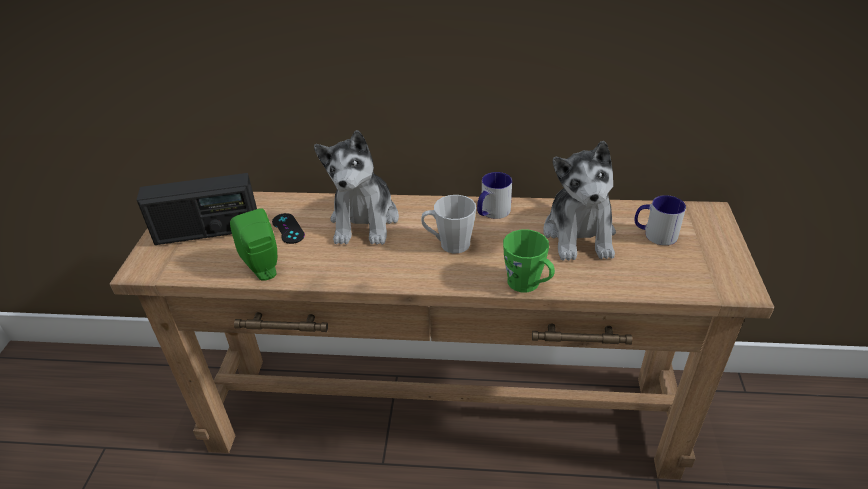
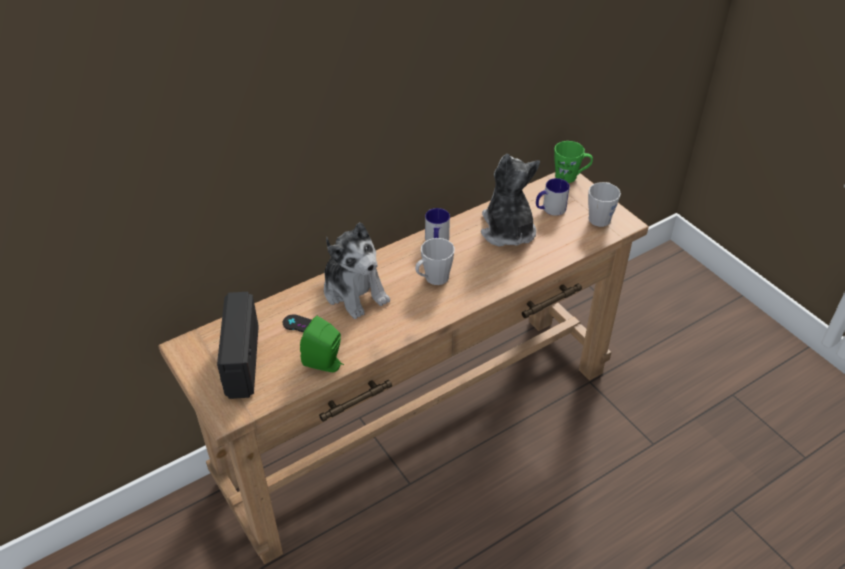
camera: 40 degrees left, 5 degrees up
radio [137,173,257,245] -> radio turned 135 degrees clockwise [217,292,259,399]
green mug [503,229,555,293] -> green mug moved to [554,141,593,183]
plush toy [543,141,616,261] -> plush toy turned 150 degrees counterclockwise [481,154,540,246]
none -> grey mug [588,182,621,227]

